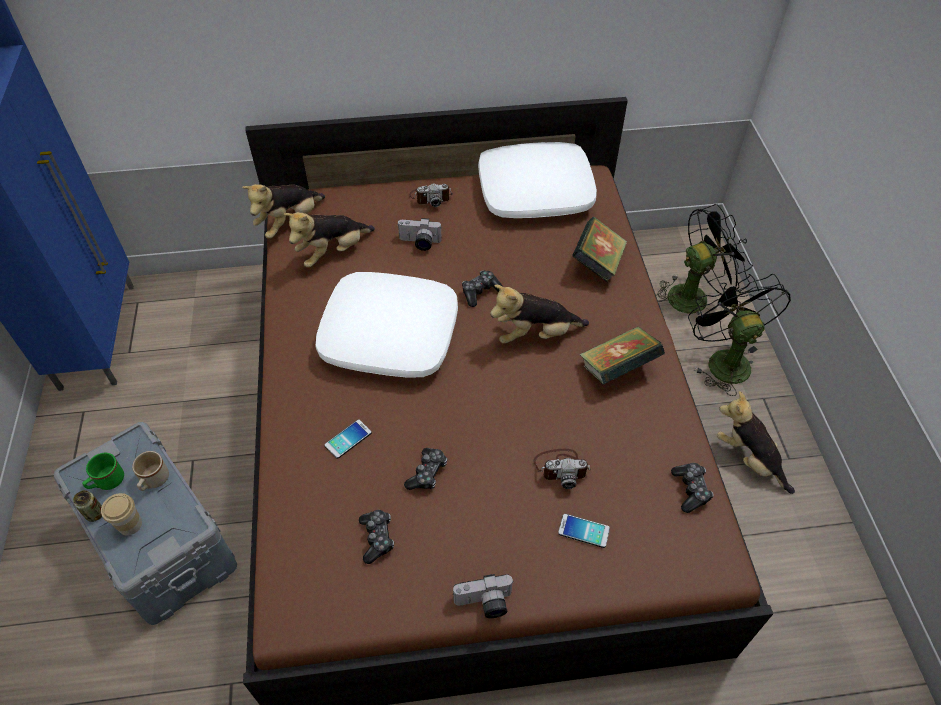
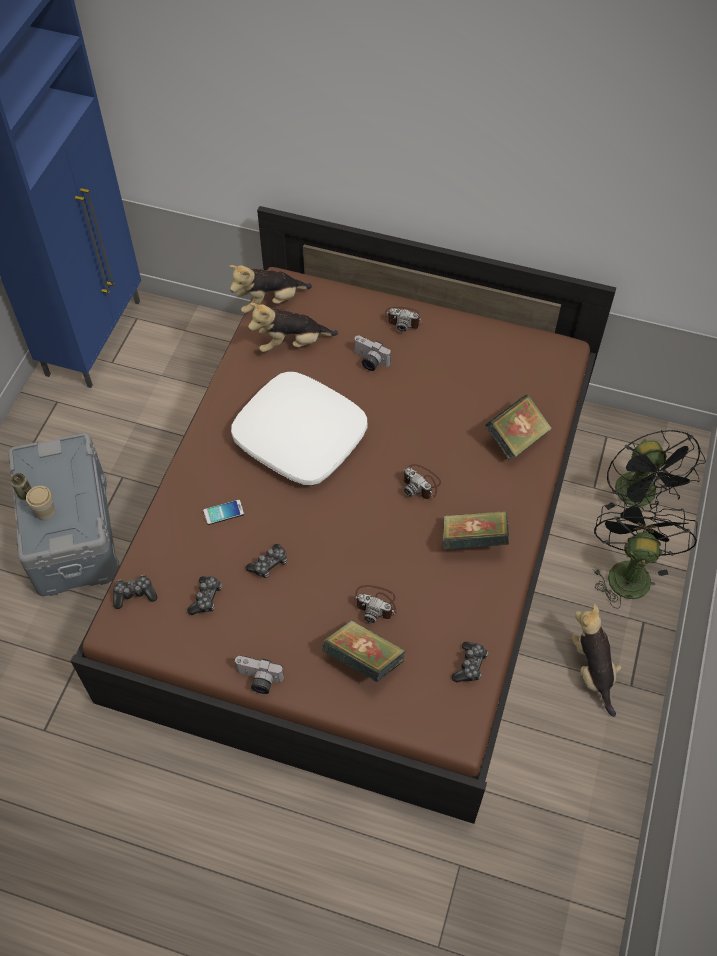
camera: 25 degrees right, 5 degrees up
green mug [82,452,124,490] -> none
beige mug [132,451,169,491] -> none
game controller [462,270,503,307] -> game controller moved to [114,575,157,609]
white pillow [478,142,597,218] -> none
plush toy [490,285,589,344] -> camera [402,464,441,499]
phone [558,514,610,548] -> book [322,621,406,682]
black fan [656,204,753,315] -> black fan turned 75 degrees clockwise [605,430,706,510]

